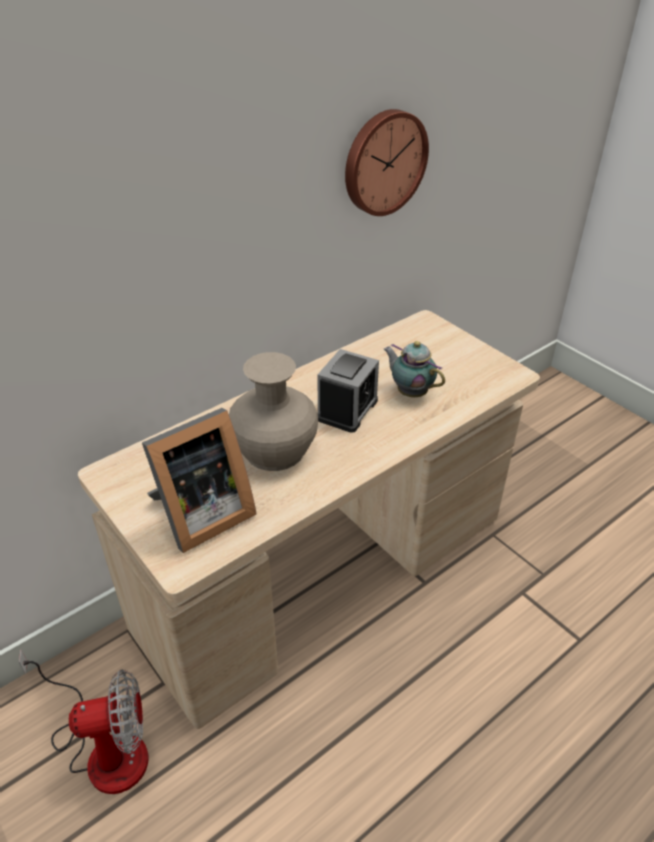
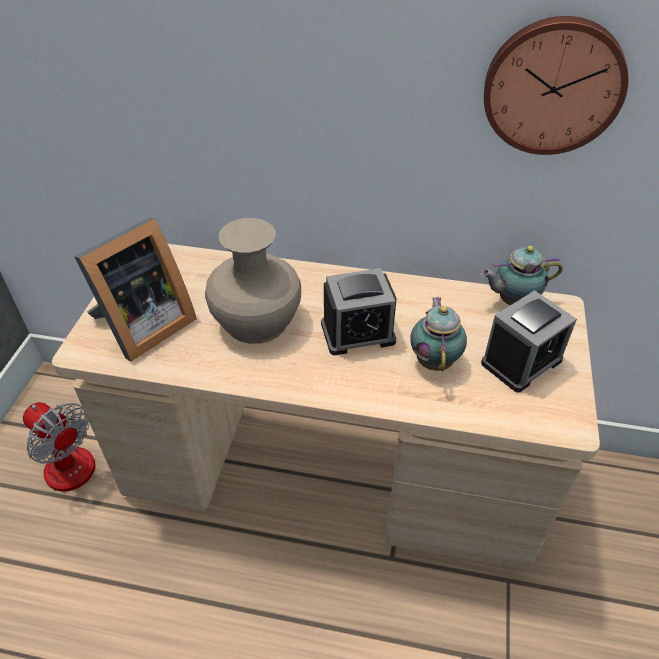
camera: 50 degrees right, 5 degrees up
picture frame [142,408,256,553] -> picture frame turned 60 degrees counterclockwise [74,217,197,361]
none -> teapot [481,246,563,305]
none -> alarm clock [481,290,577,392]

